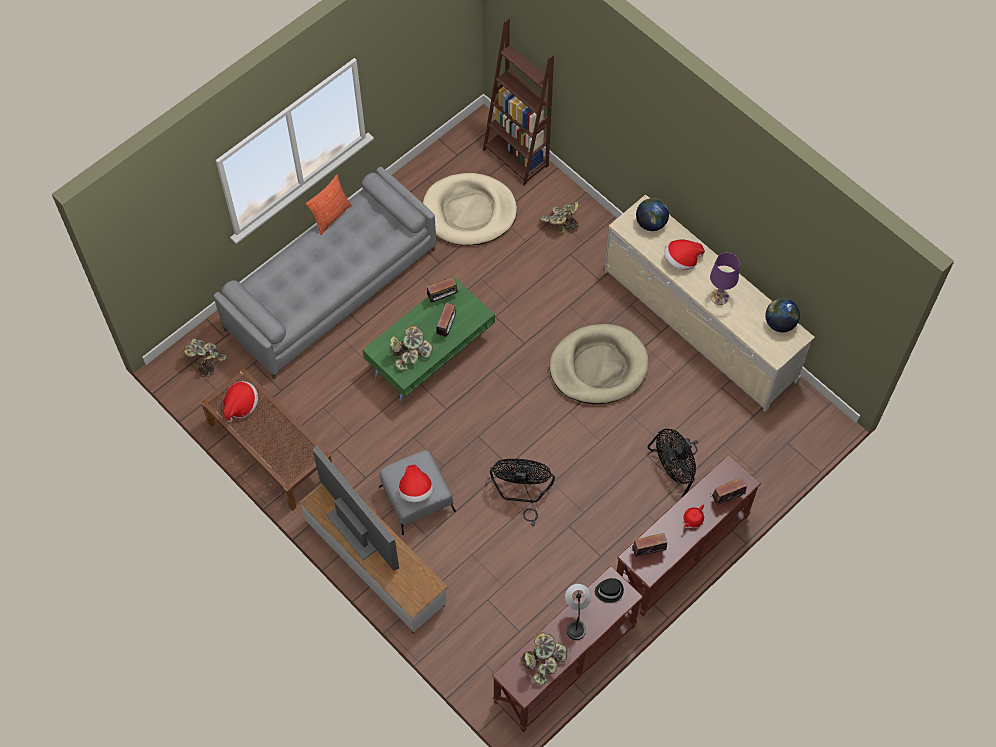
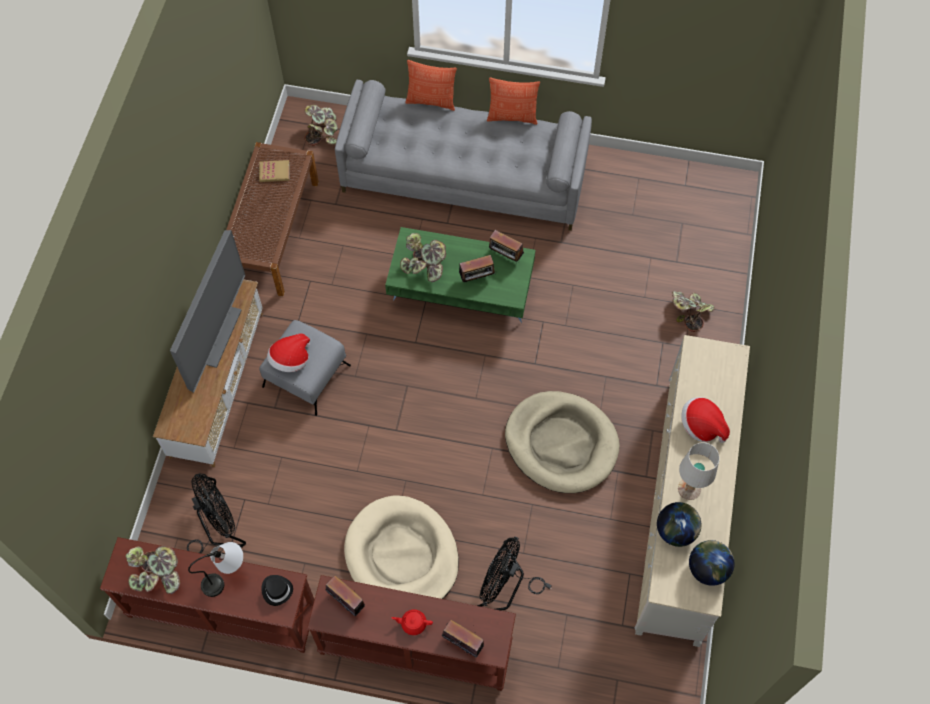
camera: 55 degrees right, 0 degrees up
hat [224,381,258,422] -> book [259,160,289,182]
beige dog bed [423,173,517,245] -> beige dog bed moved to [344,495,459,599]
brown bookcase [483,18,554,186] -> none
black fan [490,459,555,526] -> black fan moved to [187,473,246,553]
globe [636,198,669,231] -> globe moved to [657,502,701,547]
purple table lamp [710,253,740,305] -> white table lamp [678,442,720,500]
none -> orange pillow [405,60,457,111]

